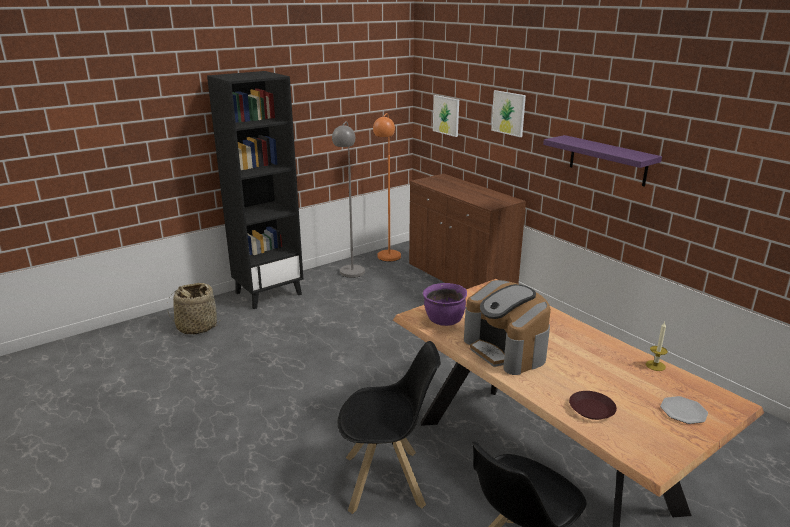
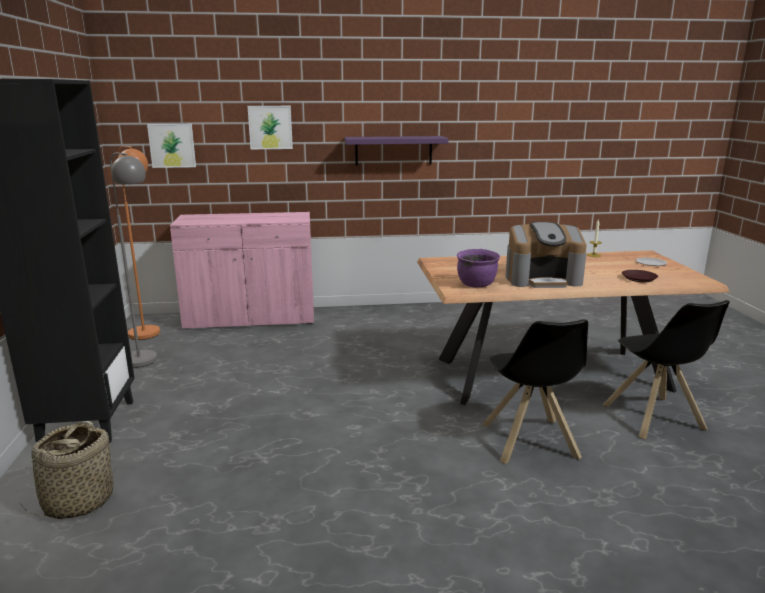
camera: 60 degrees left, 5 degrees down
black chair [338,341,441,514] -> black chair turned 150 degrees clockwise [482,319,588,464]
brown cabinet [409,174,526,289] -> pink cabinet [170,212,314,330]

